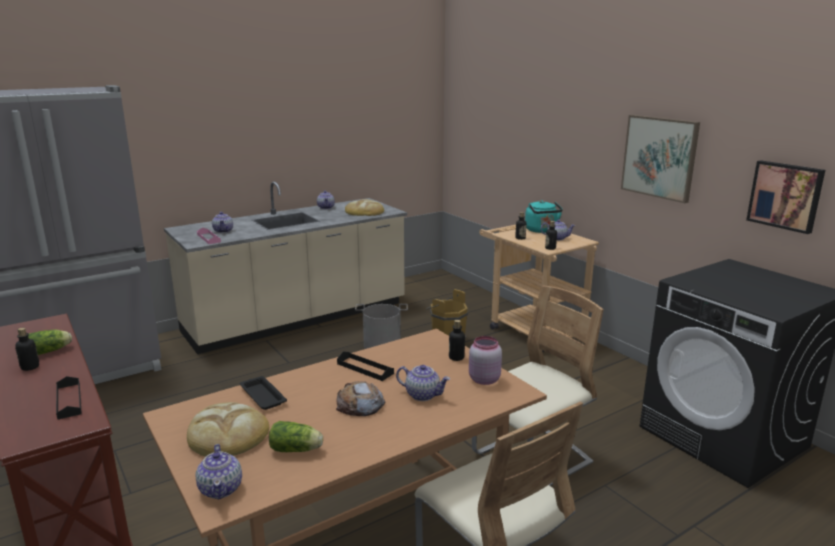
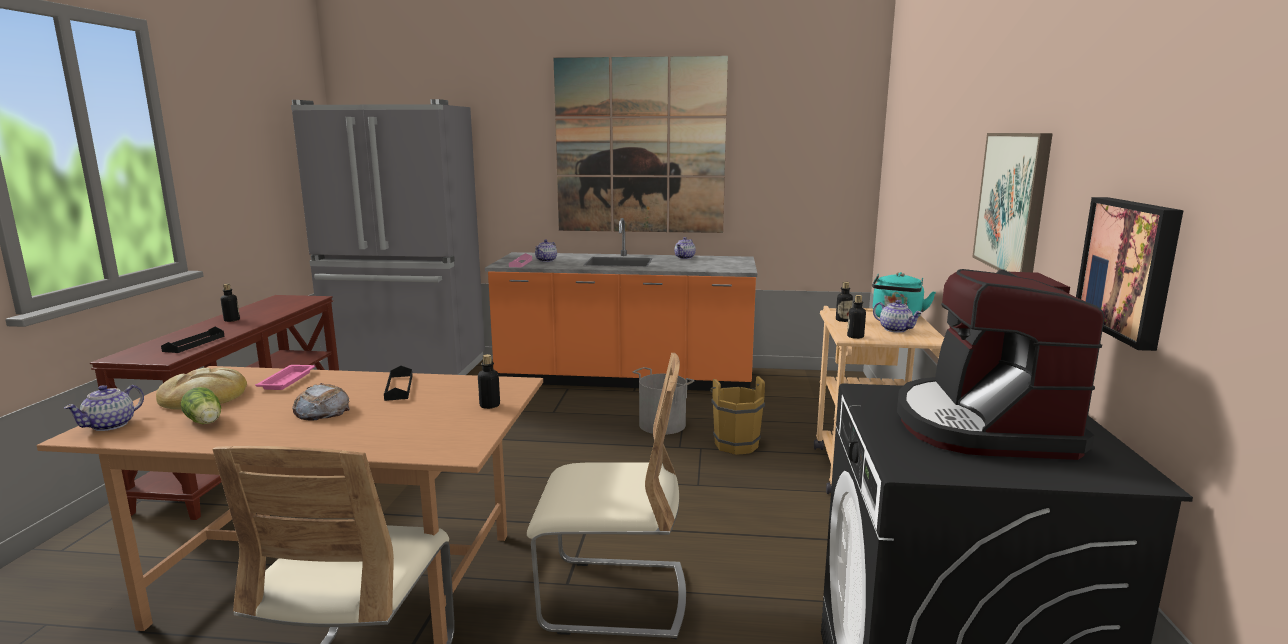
camera: 40 degrees right, 5 degrees down
lettuce [28,330,72,355] -> none
beige counter [164,181,407,354] -> orange counter [485,218,757,391]
black tray [239,376,287,410] -> pink tray [255,365,315,390]
bread [345,199,384,216] -> none
teapot [396,365,450,401] -> none
pink jar [469,336,502,385] -> none
none -> picture [553,56,728,233]
none -> coffee machine [897,269,1105,460]

